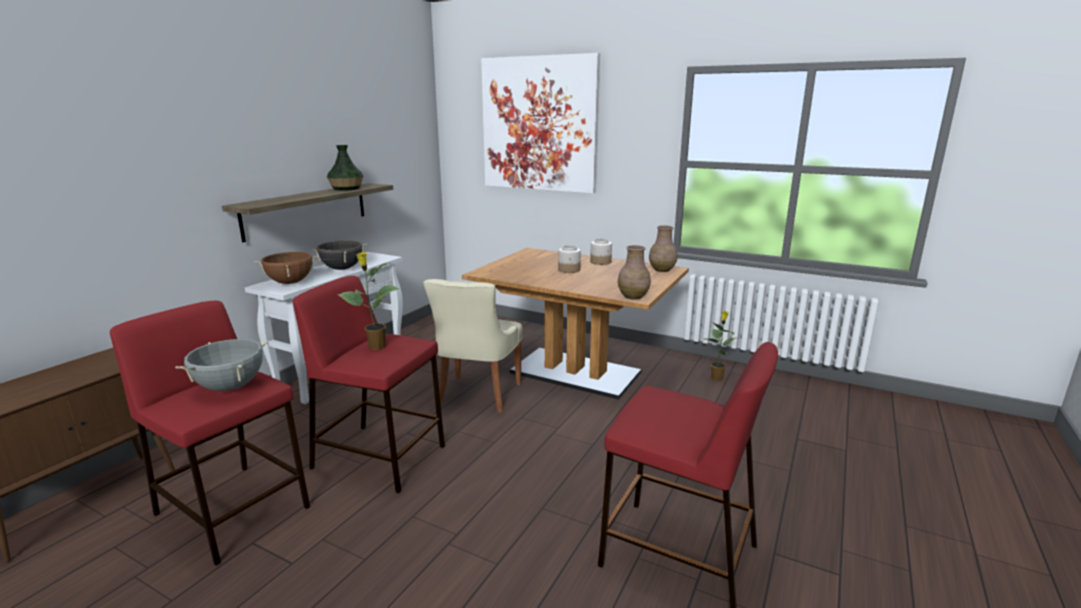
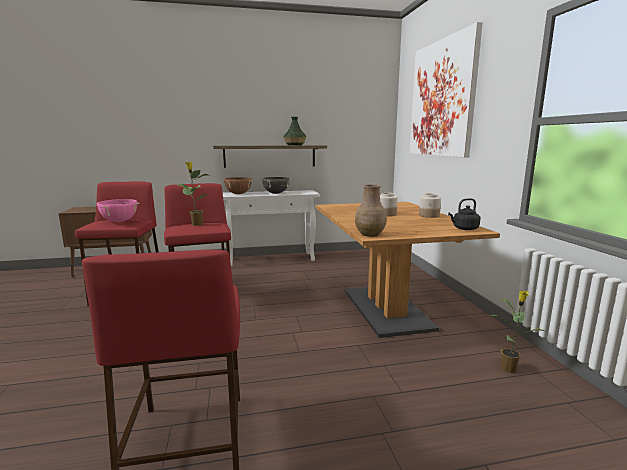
camera: 50 degrees right, 5 degrees down
grey cooking pot [175,339,269,391] -> pink cooking pot [96,199,140,222]
beige chair [423,279,523,413] -> none
brown vase [649,226,677,272] -> black kettle [448,198,480,230]

